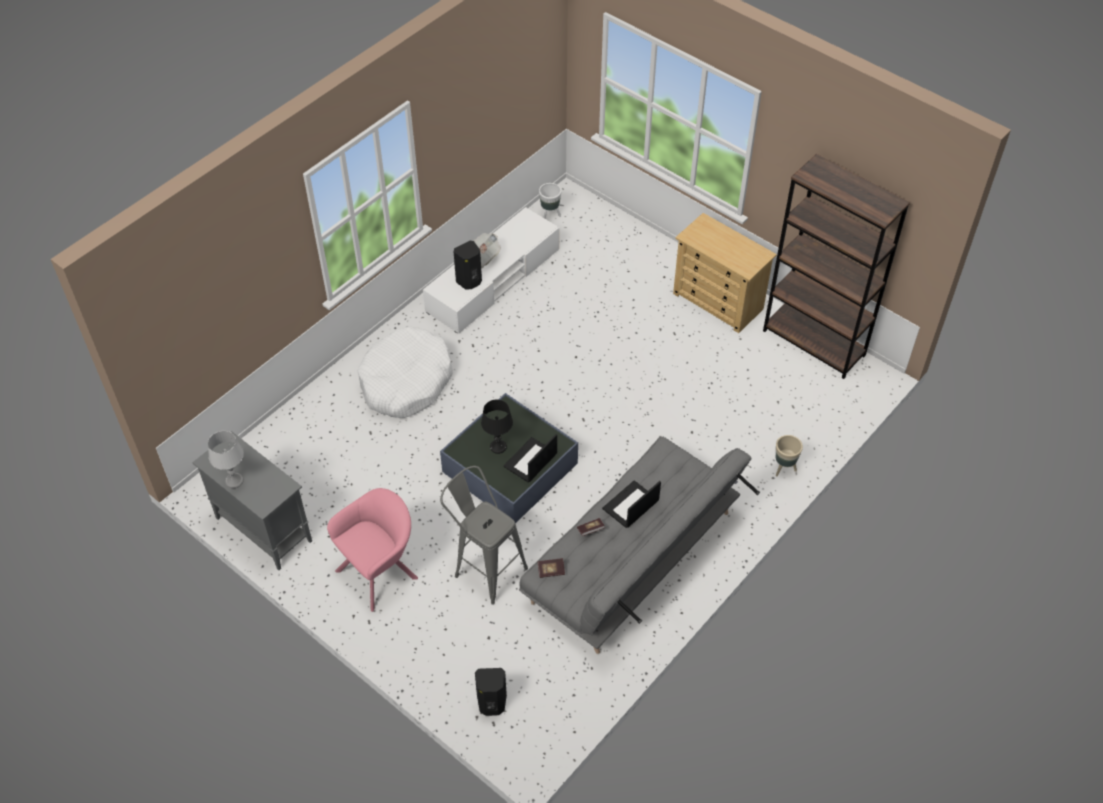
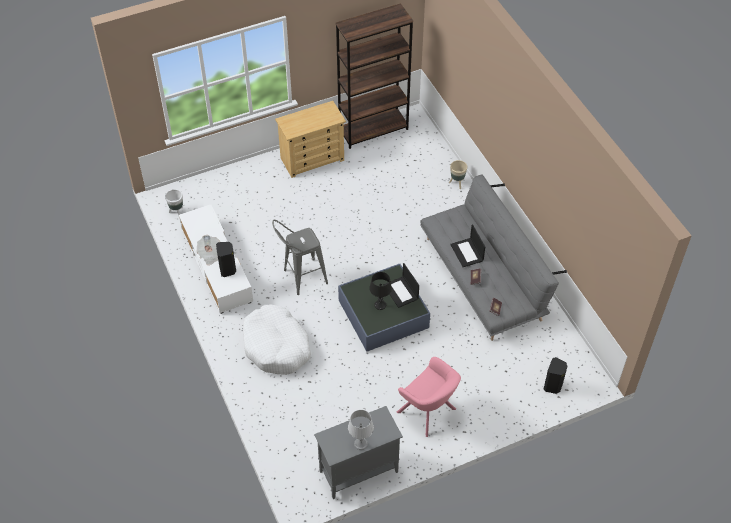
camera: 65 degrees left, 0 degrees up
pink armchair [327,488,418,612] -> pink armchair turned 150 degrees clockwise [396,357,461,437]
grey stool [440,466,528,605] -> grey stool moved to [272,220,328,295]

